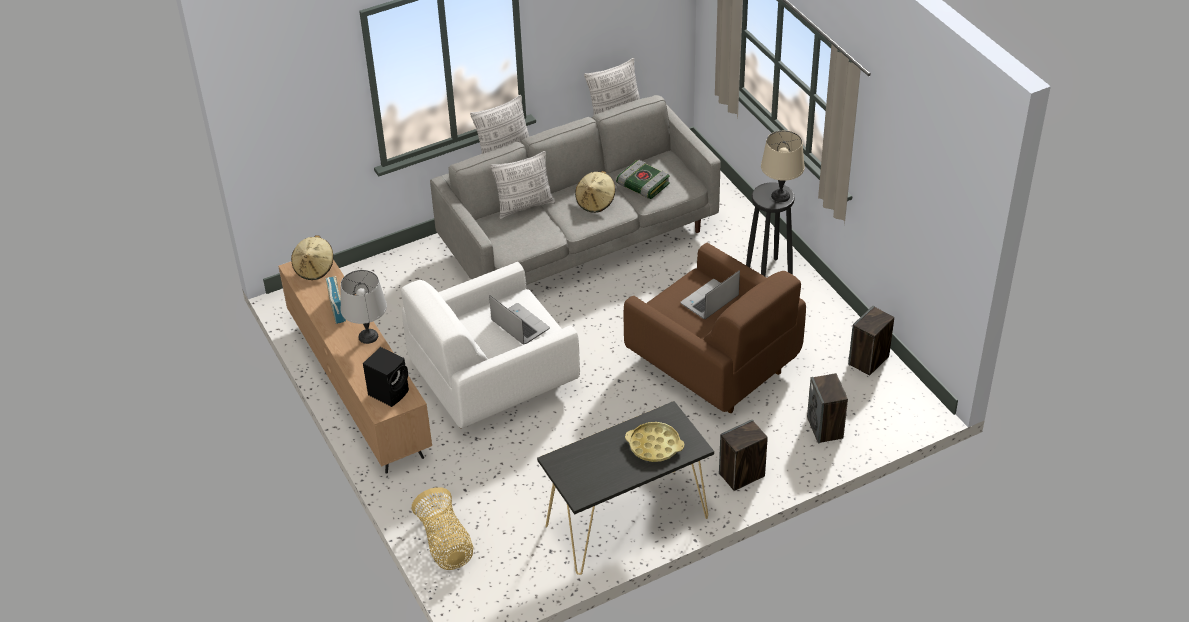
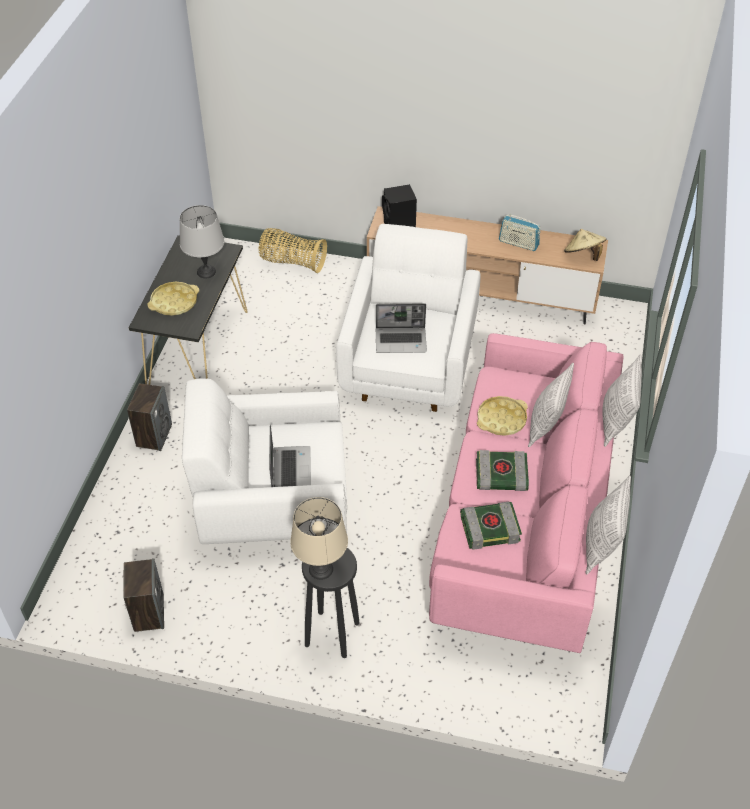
camera: 130 degrees right, 5 degrees up
grey table lamp [340,270,387,344] -> grey table lamp moved to [180,205,225,278]
grey sofa [430,95,721,285] -> pink sofa [429,333,624,653]
beige hat [575,171,615,213] -> book [476,450,529,491]
brown armchair [624,242,806,413] -> white armchair [182,379,347,544]
speaker [807,373,848,444] -> none
none -> yellow tray [477,396,528,436]

